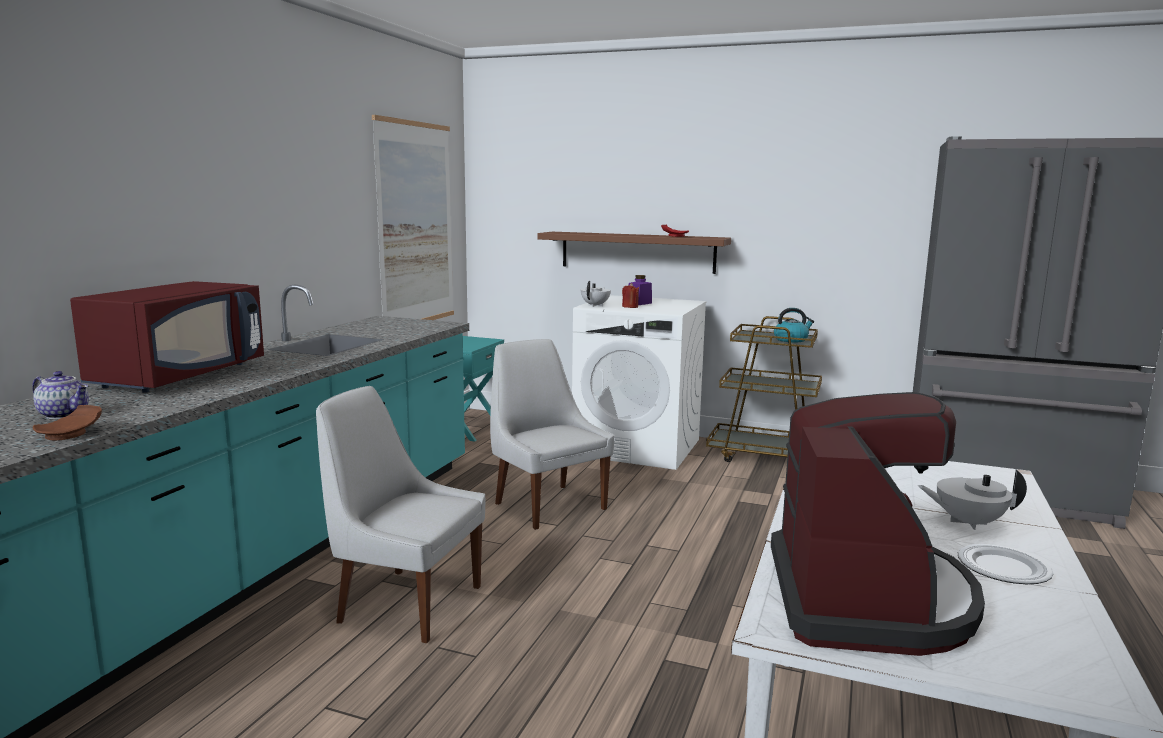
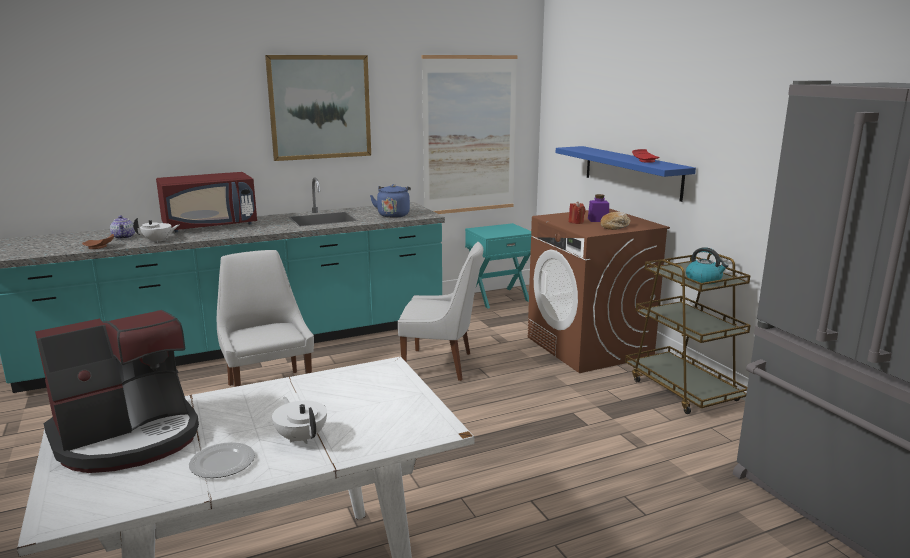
camera: 45 degrees right, 5 degrees up
white chair [490,339,615,530] -> white chair turned 90 degrees clockwise [398,242,483,381]
brown shelf [537,232,731,274] -> blue shelf [556,146,696,202]
white washing machine [572,295,707,470] -> brown washing machine [528,208,670,373]
white teapot [581,281,611,307] -> white teapot moved to [133,217,180,243]
none -> picture [265,55,371,161]
none -> blue kettle [370,184,411,218]
none -> bread [601,212,630,230]

